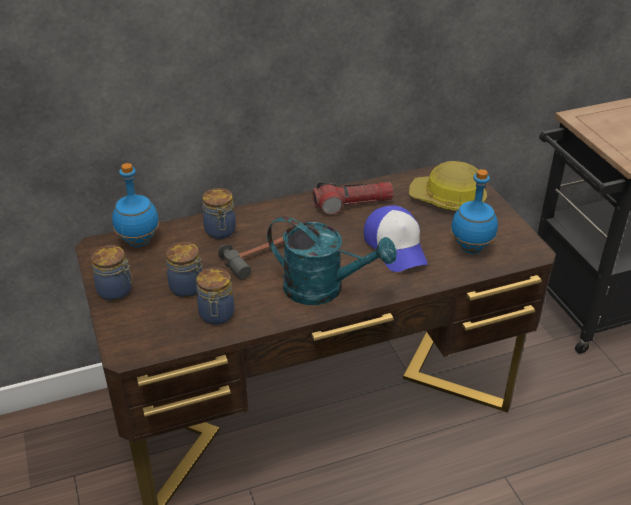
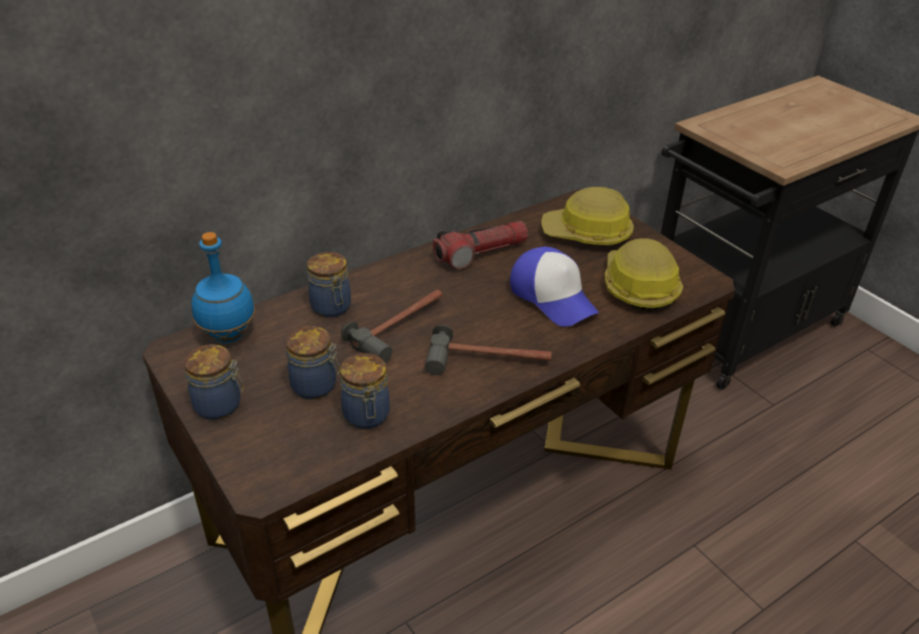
camera: 15 degrees left, 0 degrees up
turquoise watering can [267,216,397,305] -> hammer [425,325,552,375]
blue bottle [450,169,498,254] -> hard hat [605,238,683,312]

